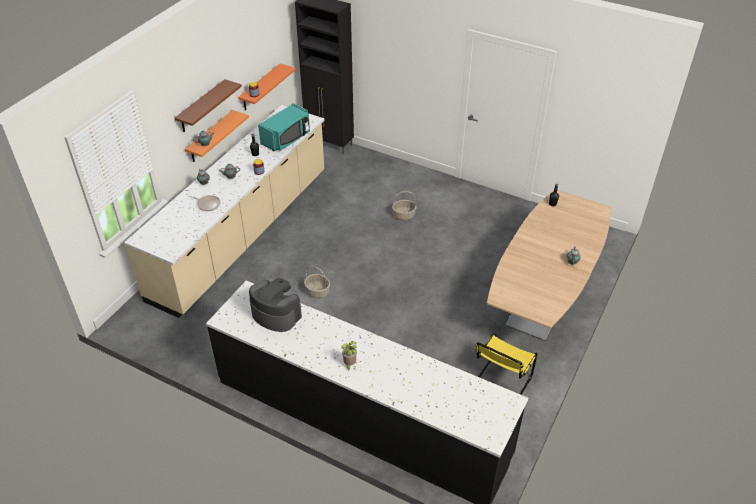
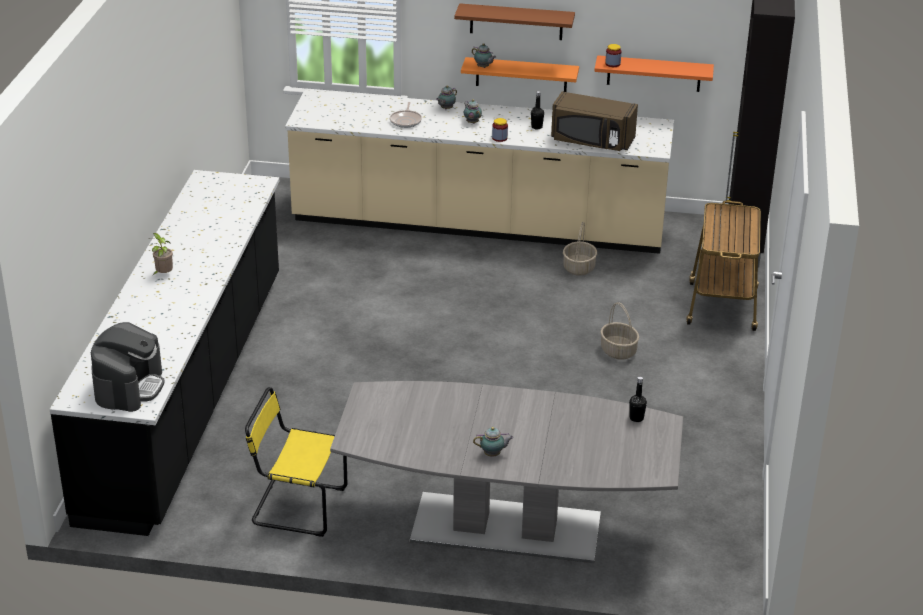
camera: 70 degrees right, 10 degrees down
coffee machine [249,278,302,332] -> coffee machine moved to [91,322,165,412]
turquoise microwave [258,103,310,151] -> brown microwave [551,92,638,151]
basket [304,266,330,298] -> basket moved to [563,222,597,276]
brown dining table [487,190,611,341] -> grey dining table [330,381,683,563]
none -> cart [686,201,760,331]

